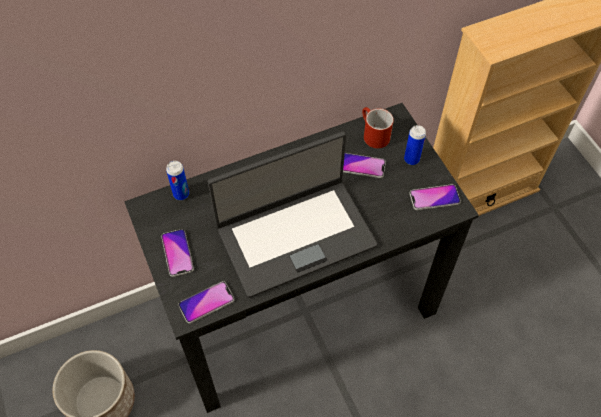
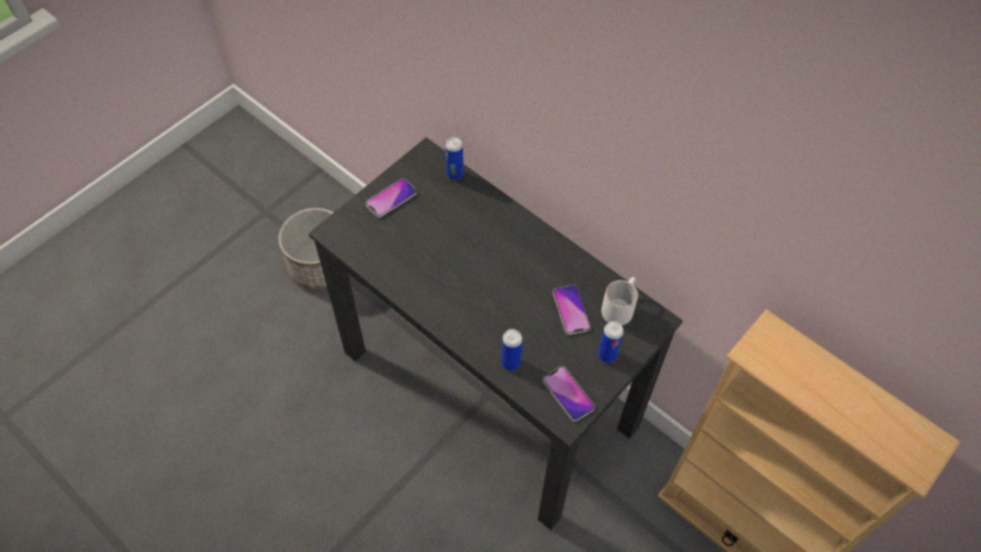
camera: 65 degrees right, 0 degrees up
phone [178,281,234,323] -> none
laptop [208,131,377,298] -> none
red mug [362,107,394,149] -> white mug [601,277,638,325]
none -> can [502,329,523,371]

